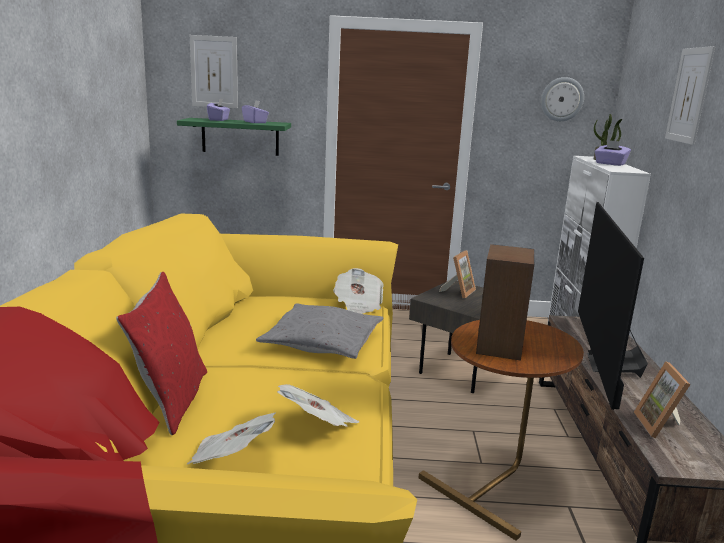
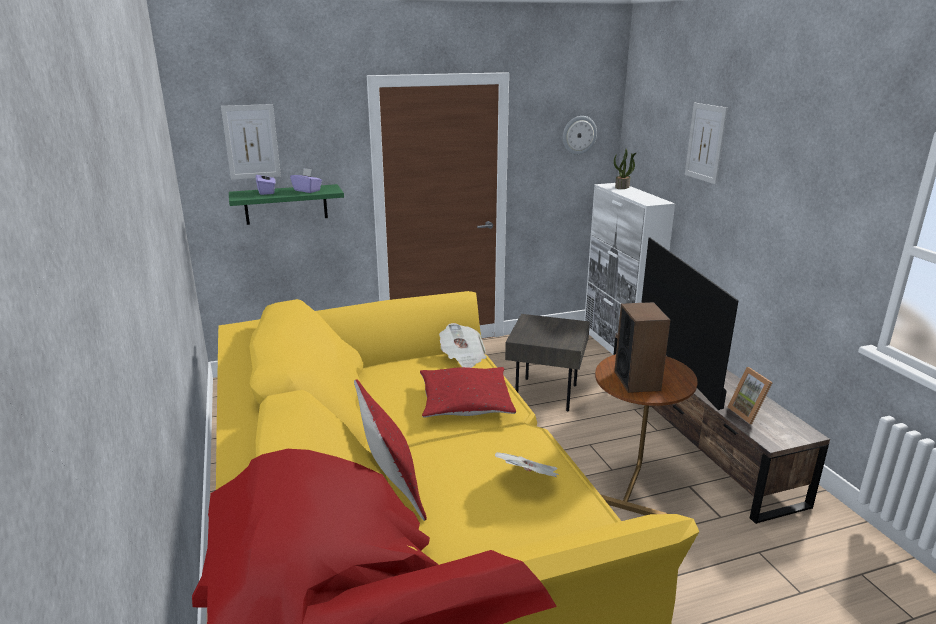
camera: 20 degrees left, 5 degrees up
newspaper [186,413,275,465] -> none
grey pillow [256,303,383,359] -> red pillow [420,367,516,417]
picture frame [439,250,476,298] -> none
purple tissue box [595,140,631,166] -> none

